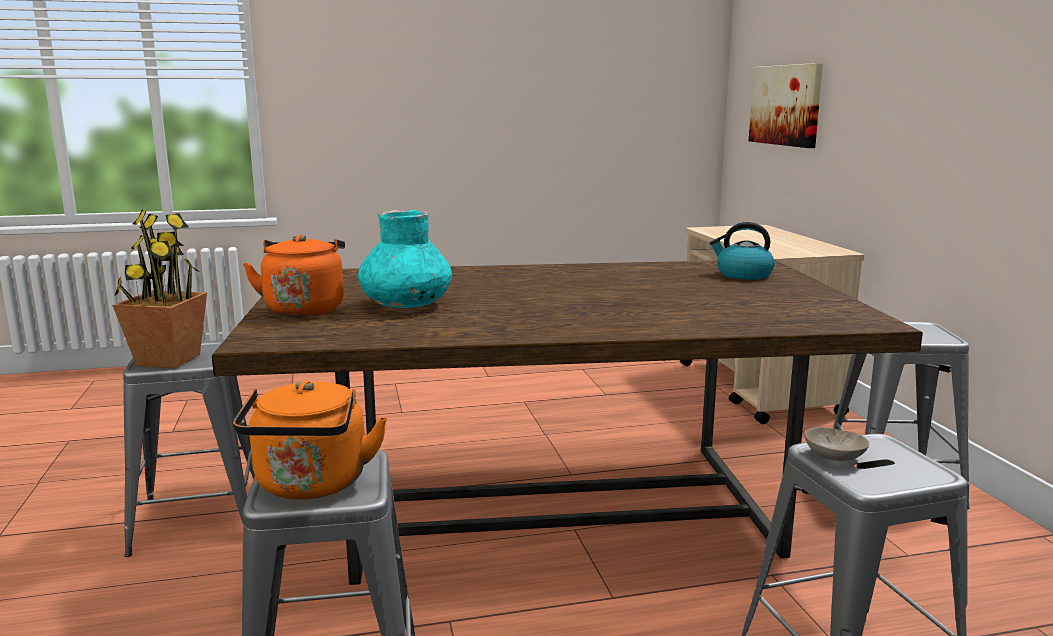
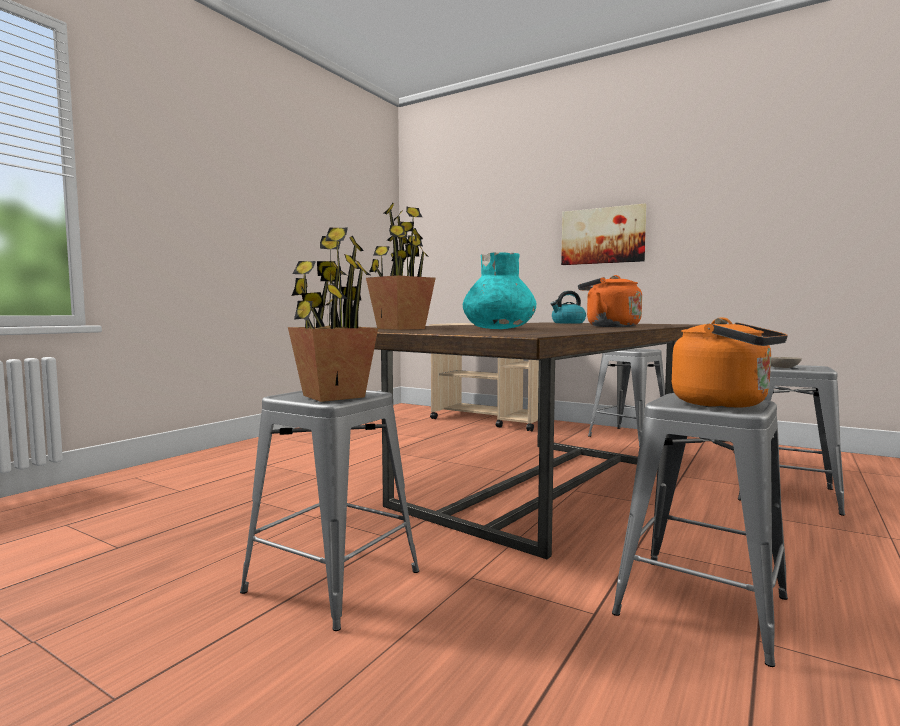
camera: 45 degrees left, 10 degrees down
orange kettle [243,235,345,317] -> orange kettle moved to [578,275,642,327]
picture [749,63,823,148] -> picture moved to [561,204,647,265]
none -> potted plant [366,203,436,330]

